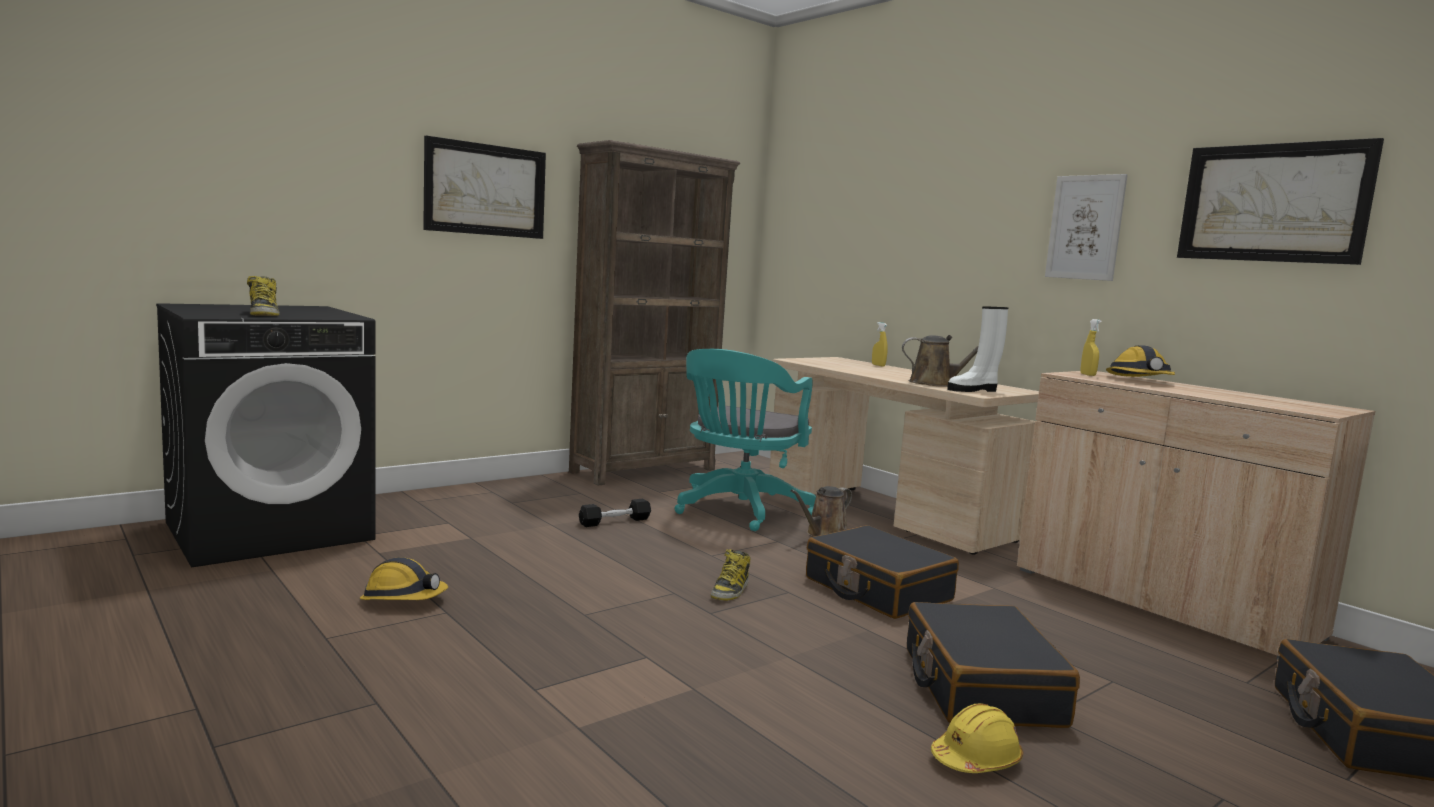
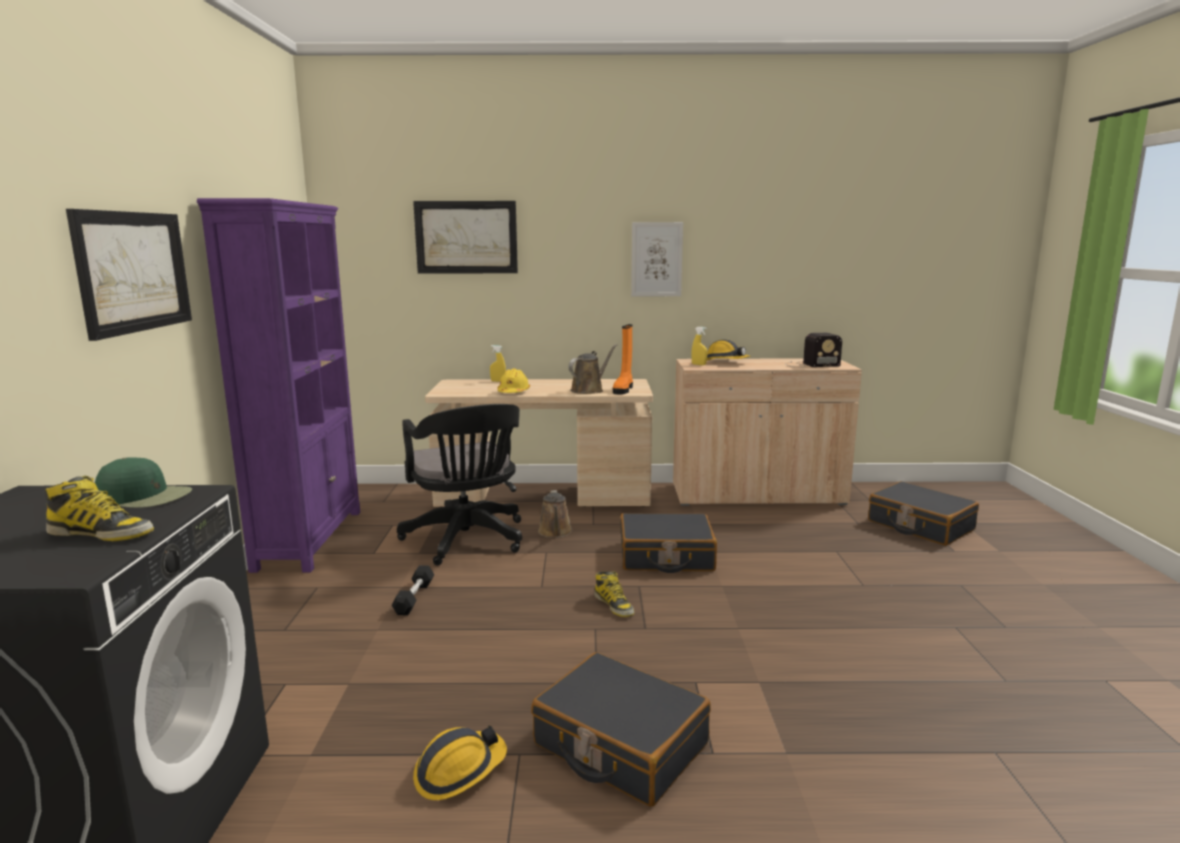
camera: 50 degrees left, 5 degrees up
brown bookcase [569,140,740,486] -> purple bookcase [197,198,360,573]
turquoise office chair [675,349,816,531] -> black office chair [397,404,522,566]
black suitcase [907,602,1080,728] -> black suitcase moved to [531,652,711,807]
yellow hard hat [931,703,1023,773] -> yellow hard hat moved to [497,369,530,393]
white boot [947,306,1008,392] -> orange boot [613,324,633,394]
picture [1177,138,1384,265] -> picture moved to [413,201,518,274]
none -> green cap [95,457,192,508]
none -> radio [785,333,842,368]

